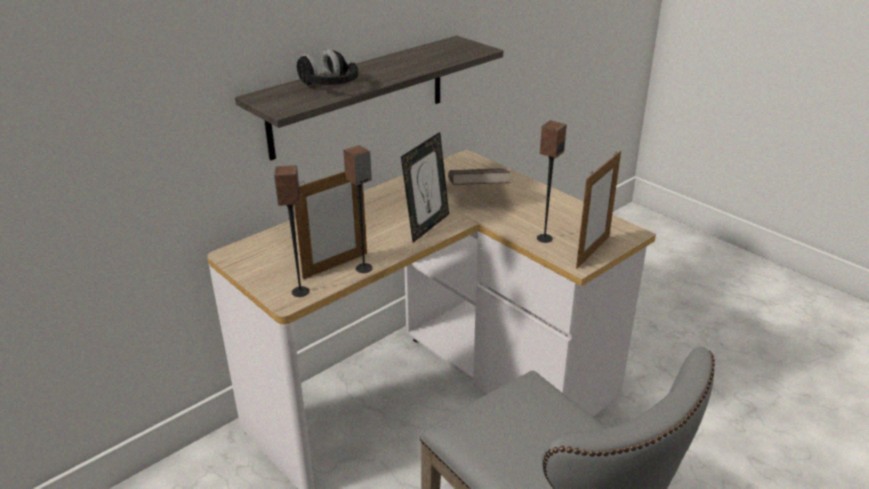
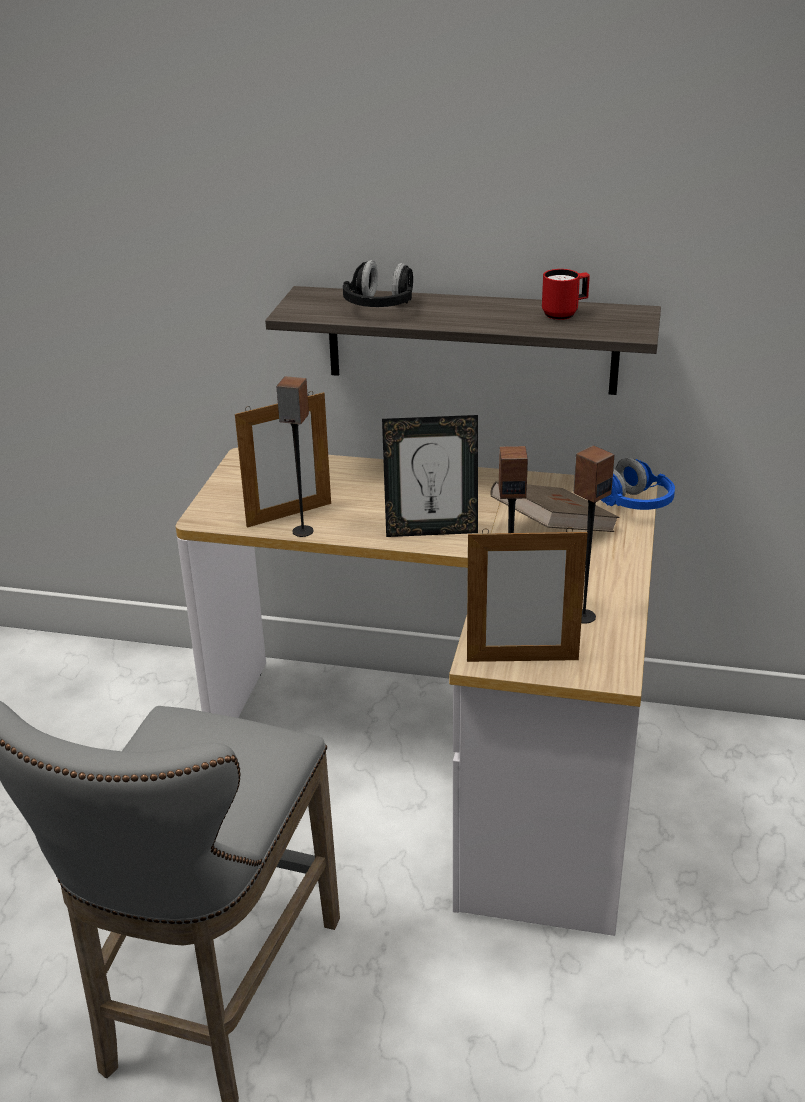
camera: 55 degrees right, 0 degrees up
speaker [274,166,309,297] -> speaker moved to [574,446,614,624]
picture frame [294,171,367,279] -> picture frame turned 45 degrees counterclockwise [235,391,331,528]
none -> red mug [542,269,590,320]
none -> blue headphones [601,458,675,510]

